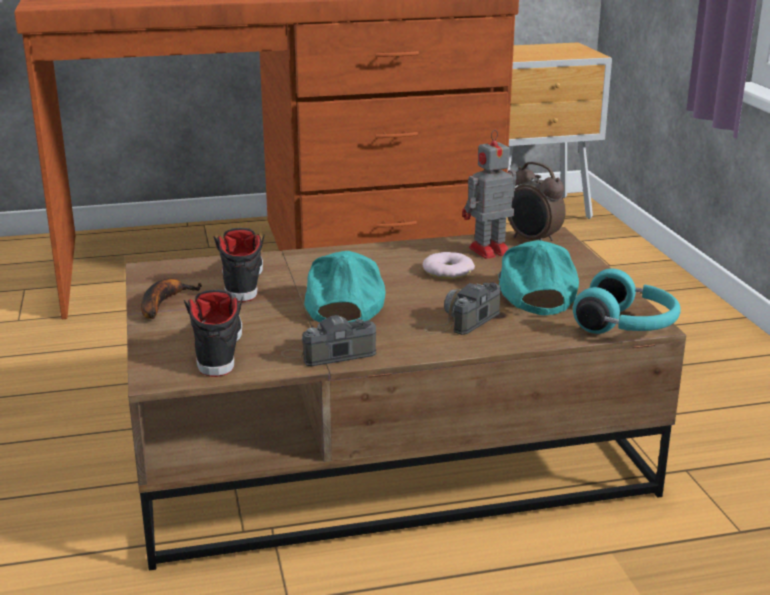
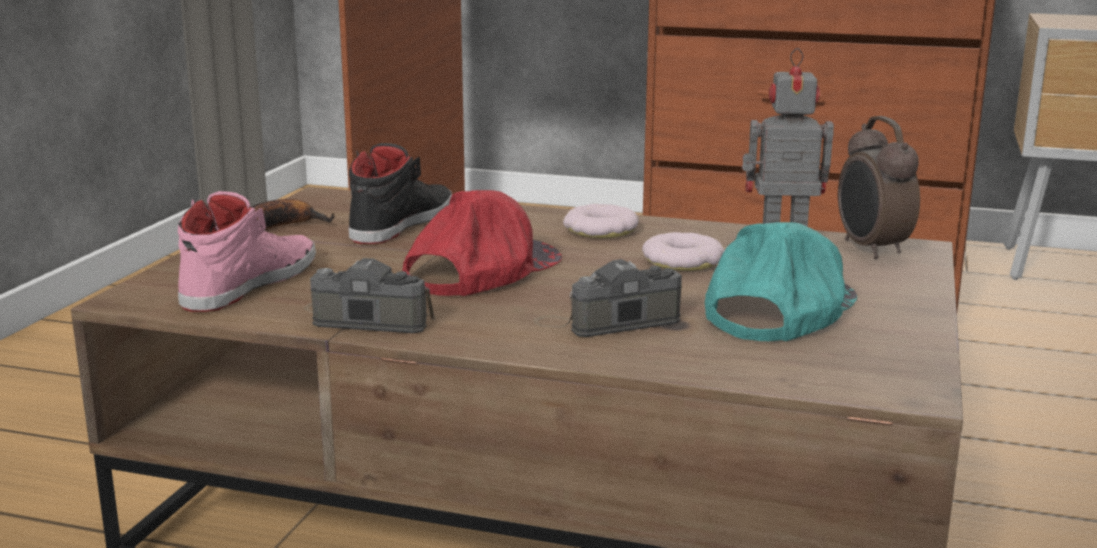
camera: 30 degrees right, 5 degrees down
black shoe [184,290,243,377] -> pink shoe [178,191,316,312]
turquoise cap [304,251,385,323] -> red cap [402,190,562,296]
turquoise headphones [573,268,681,334] -> none
none -> donut [563,204,639,238]

